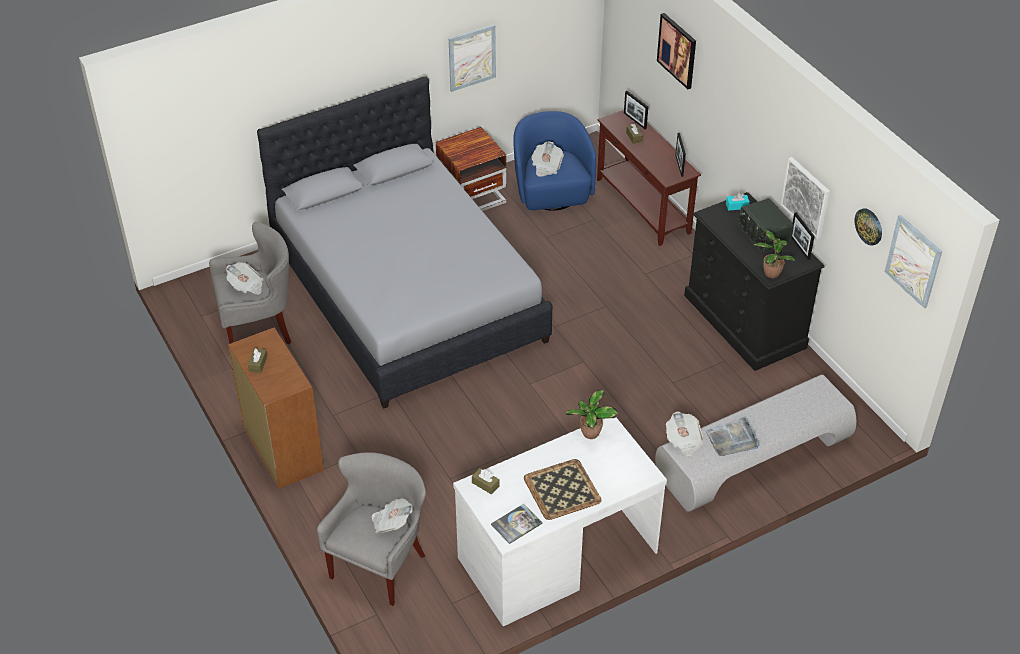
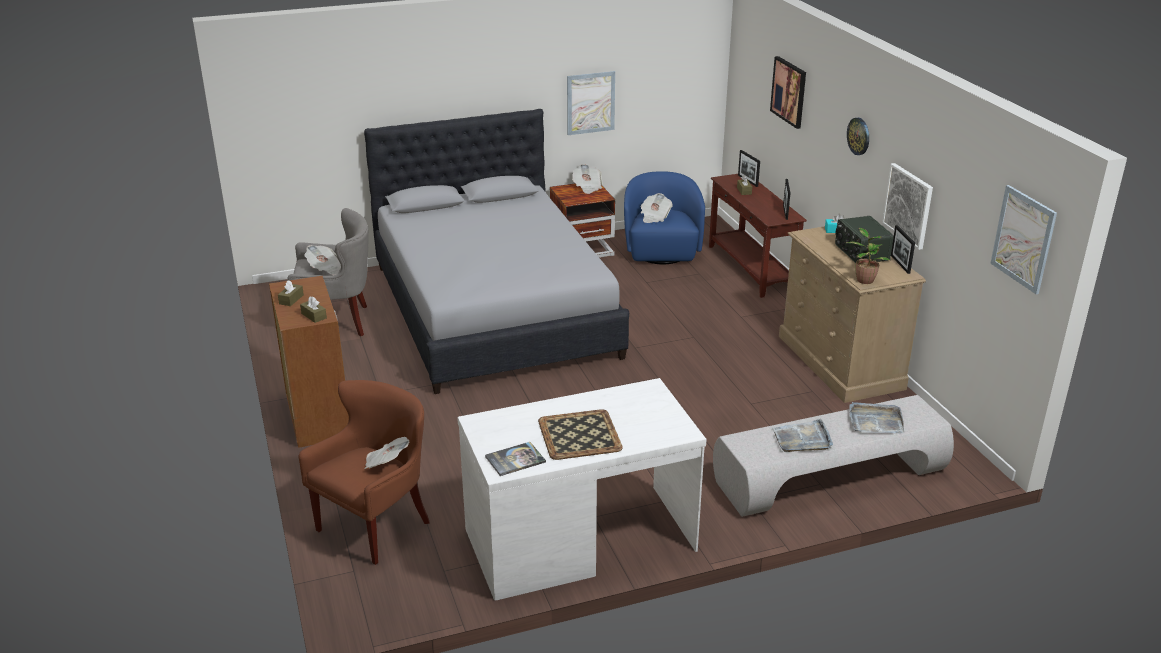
camera: 10 degrees right, 15 degrees down
grey armchair [317,452,426,606] -> brown armchair [298,380,430,565]
brown tissue box [472,468,499,494] -> brown tissue box moved to [300,296,327,323]
potted plant [565,389,618,439] -> none
newspaper [666,411,704,457] -> newspaper moved to [572,164,602,194]
black dresser [684,192,825,371] -> beige dresser [779,226,926,403]
wall clock [854,208,882,246] -> wall clock moved to [847,118,869,155]
none -> grey tray [849,402,904,434]

